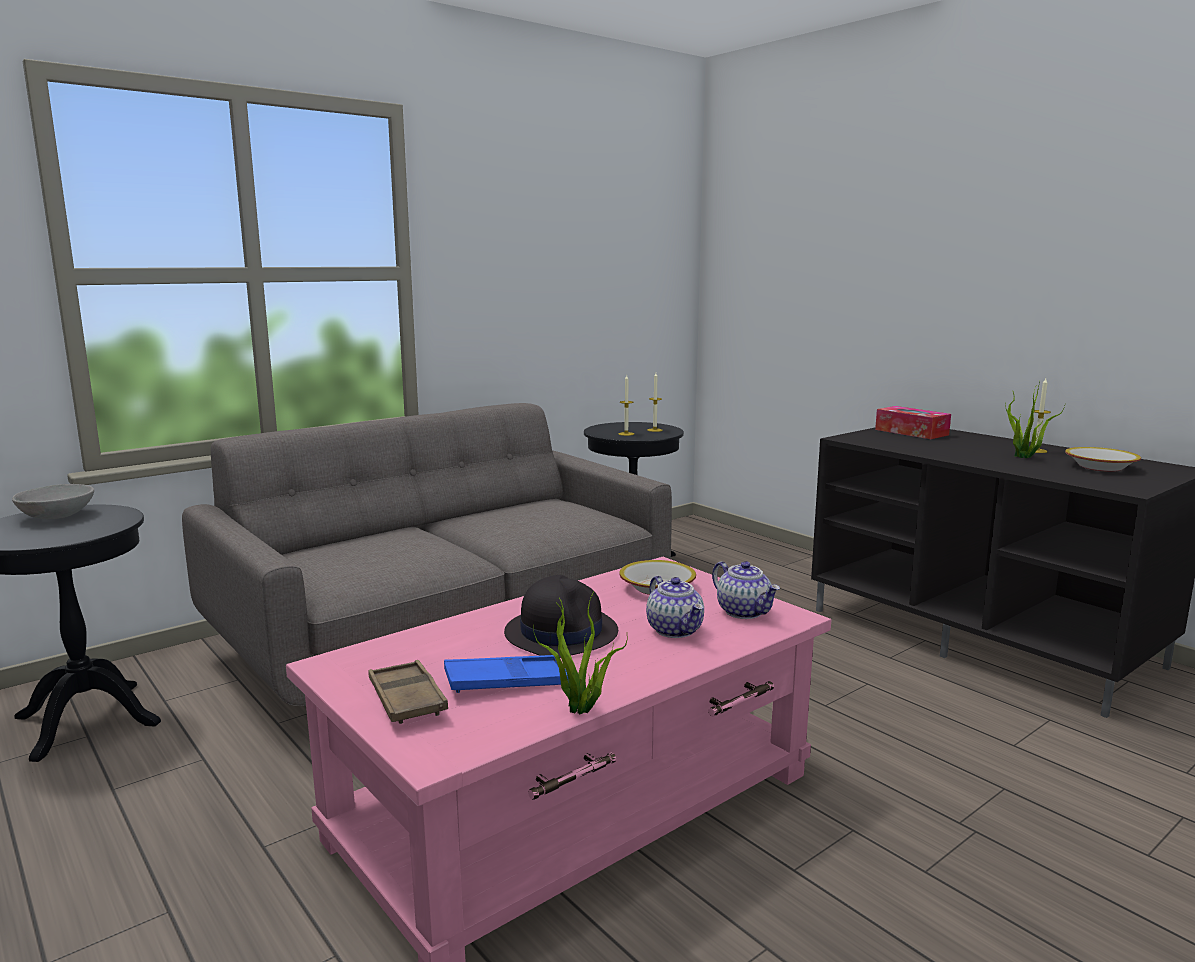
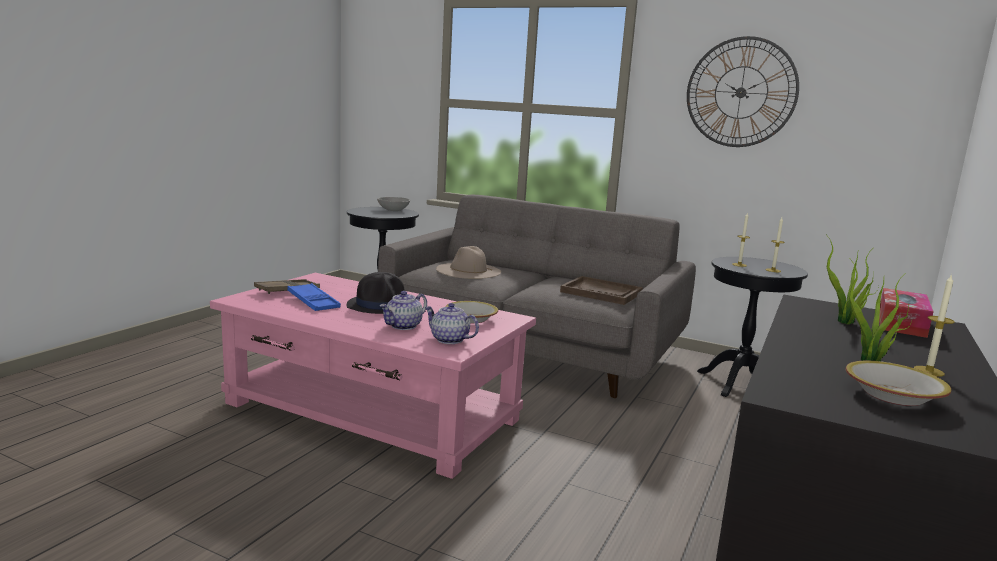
camera: 65 degrees right, 0 degrees up
potted plant [533,592,627,714] -> potted plant moved to [826,234,879,324]
teapot [712,561,780,619] -> teapot turned 90 degrees clockwise [425,303,479,344]
none -> beige hat [436,246,501,279]
none -> brown tray [560,276,643,305]
none -> wall clock [687,36,799,147]

